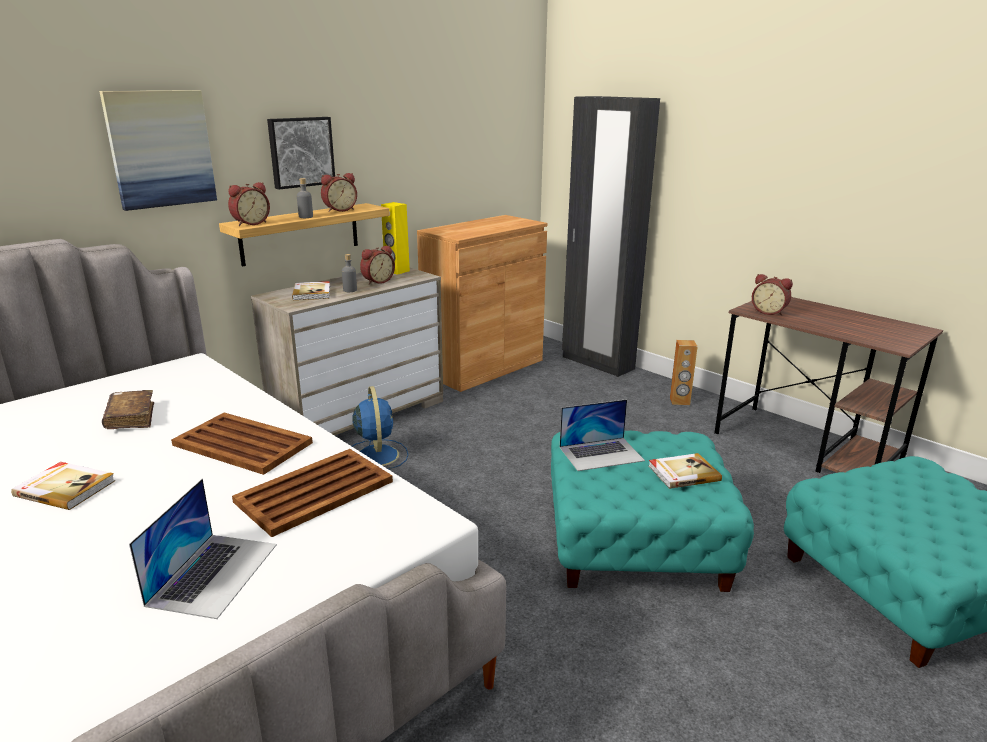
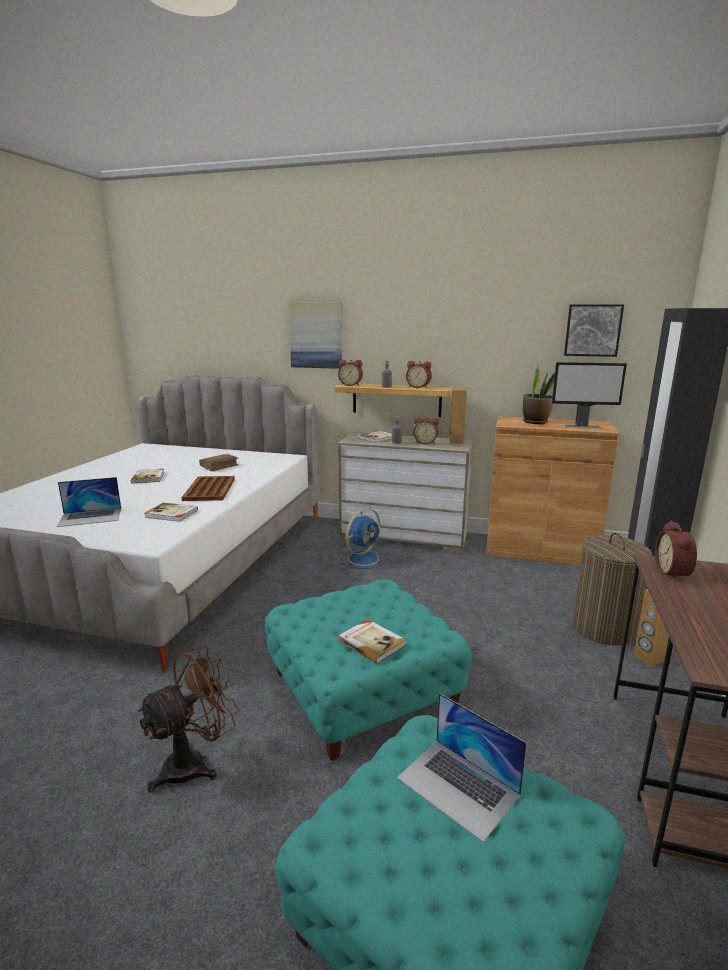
camera: 60 degrees right, 5 degrees down
brown tray [232,449,393,537] -> book [144,503,198,522]
picture [267,117,335,189] -> picture moved to [564,304,624,357]
yellow speaker [381,202,410,275] -> brown speaker [450,388,467,444]
laptop [560,399,645,471] -> laptop moved to [397,693,527,842]
none -> brown fan [138,645,239,793]
none -> potted plant [523,366,555,424]
none -> monitor [552,362,627,429]
none -> laundry basket [572,533,653,646]

